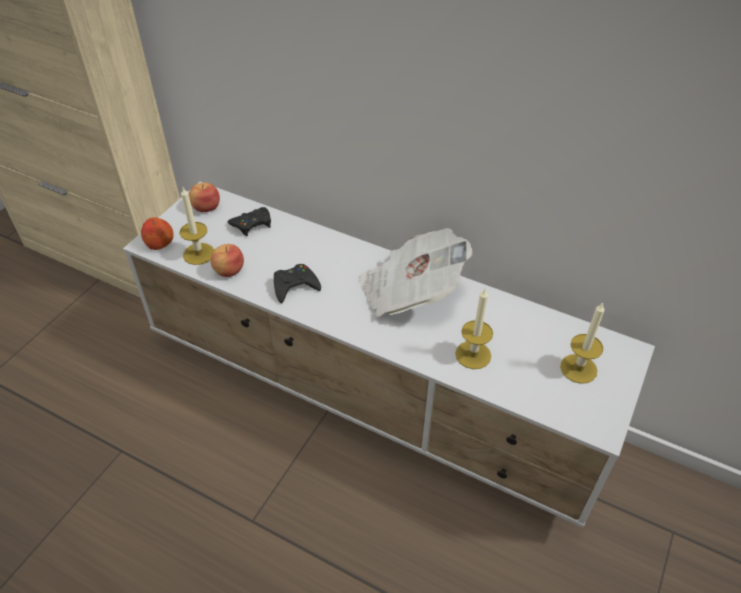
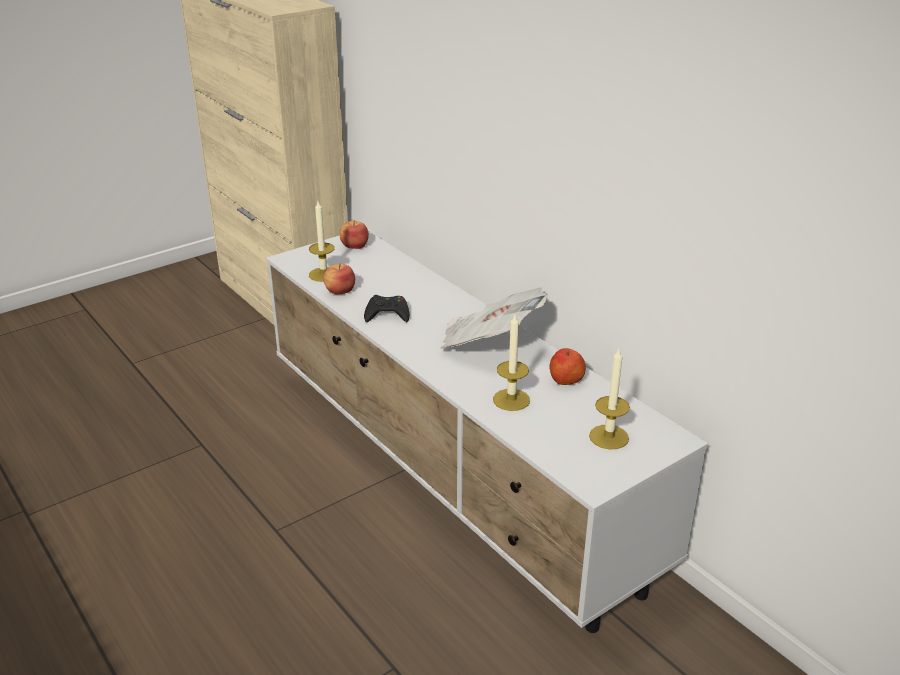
camera: 25 degrees right, 15 degrees down
apple [141,218,174,250] -> apple moved to [549,348,586,385]
black game controller [228,207,271,236] -> none

